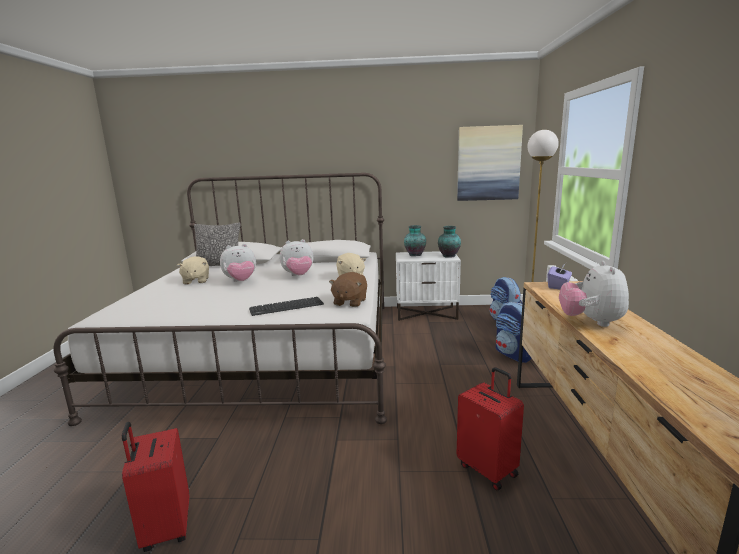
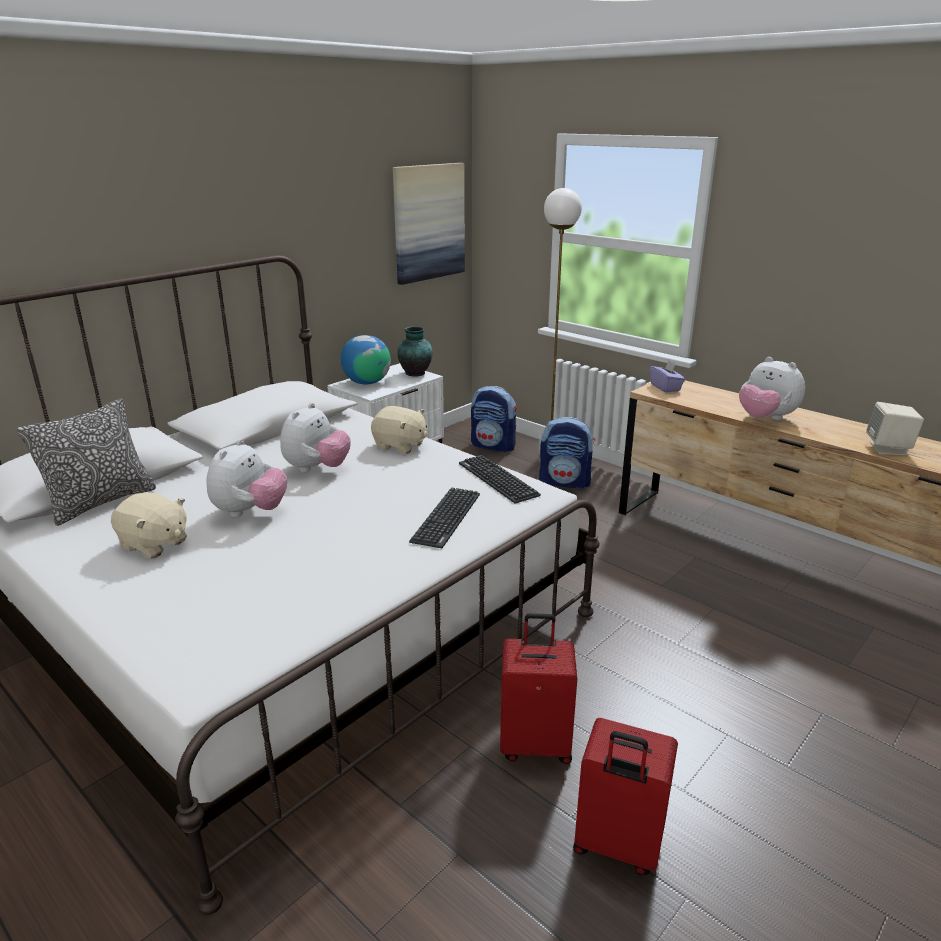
camera: 50 degrees left, 10 degrees up
brown plush toy [329,272,367,307] -> keyboard [459,455,541,503]
vase [404,225,426,256] -> globe [341,335,391,384]
red suitcase [457,367,524,491] -> red suitcase moved to [500,613,577,764]
none -> beige speaker [866,402,924,455]

